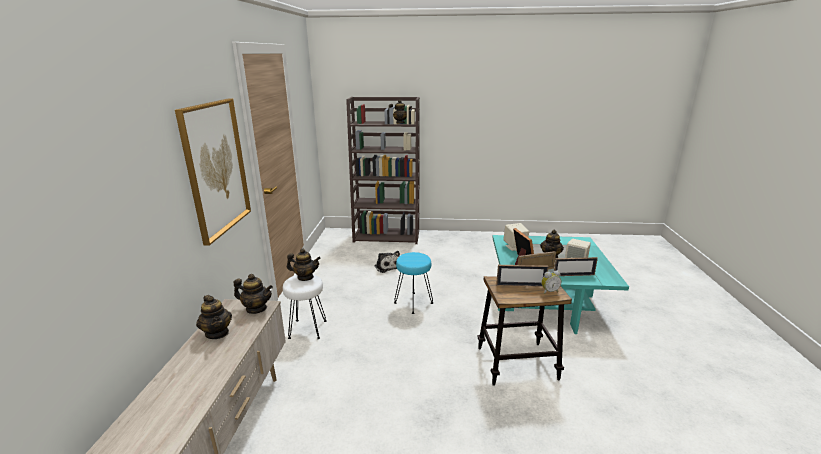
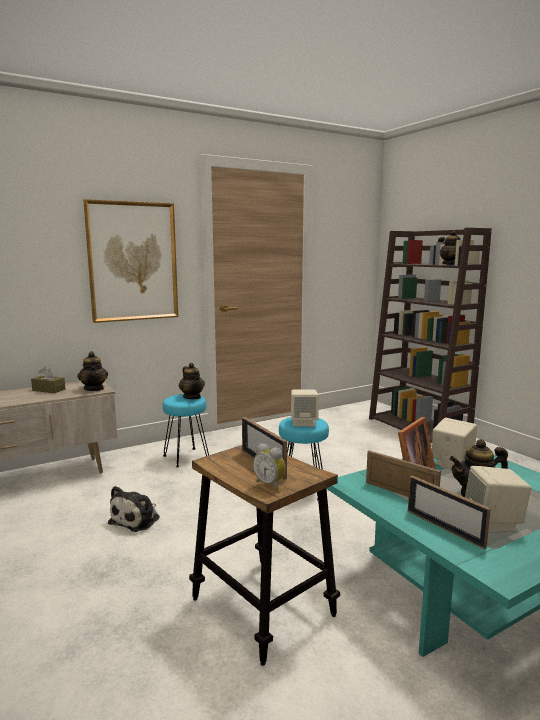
camera: 55 degrees right, 10 degrees down
teapot [196,295,232,339] -> brown tissue box [31,367,65,393]
white stool [283,274,327,339] -> turquoise stool [163,394,209,467]
plush toy [375,251,400,273] -> plush toy moved to [108,486,160,532]
none -> beige speaker [291,390,319,426]

